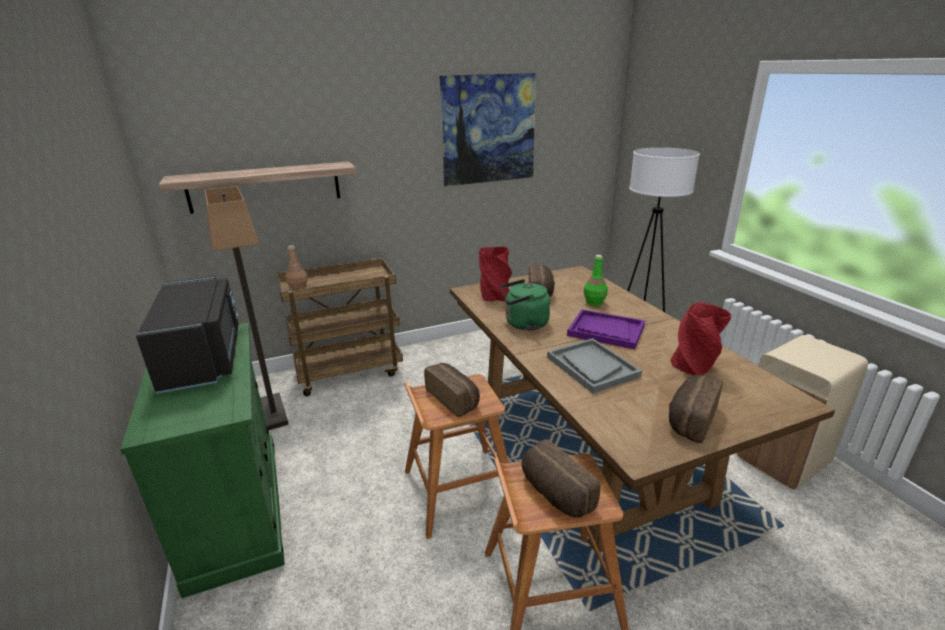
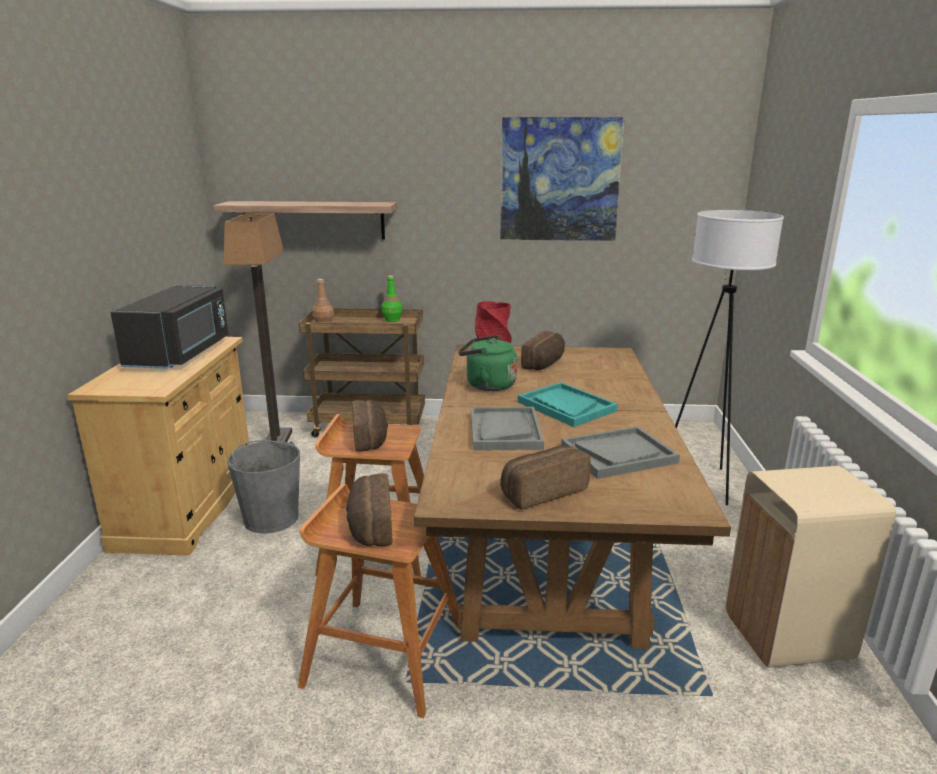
camera: 25 degrees right, 5 degrees down
green cabinet [120,323,285,598] -> beige cabinet [67,337,249,556]
purple tray [567,309,645,349] -> turquoise tray [518,382,618,427]
green bottle [584,255,608,306] -> green bottle moved to [382,275,403,322]
red vase [670,302,732,375] -> grey tray [561,426,680,479]
none -> grey bucket [227,440,300,534]

